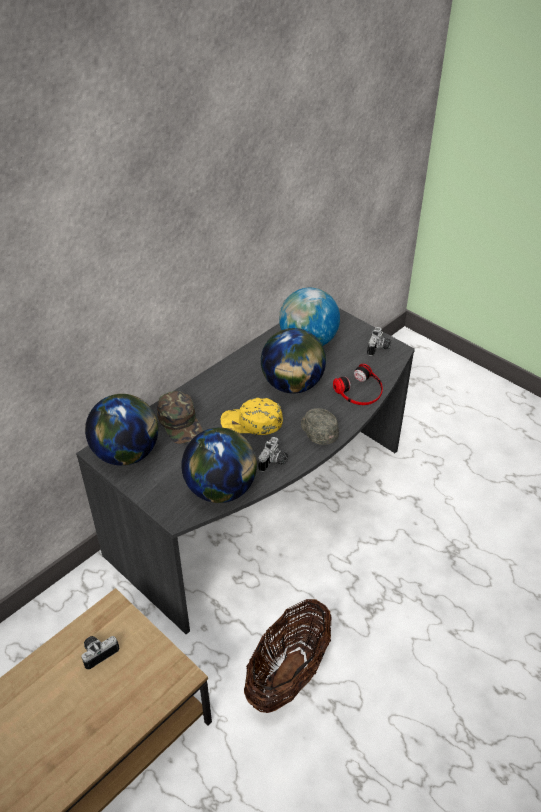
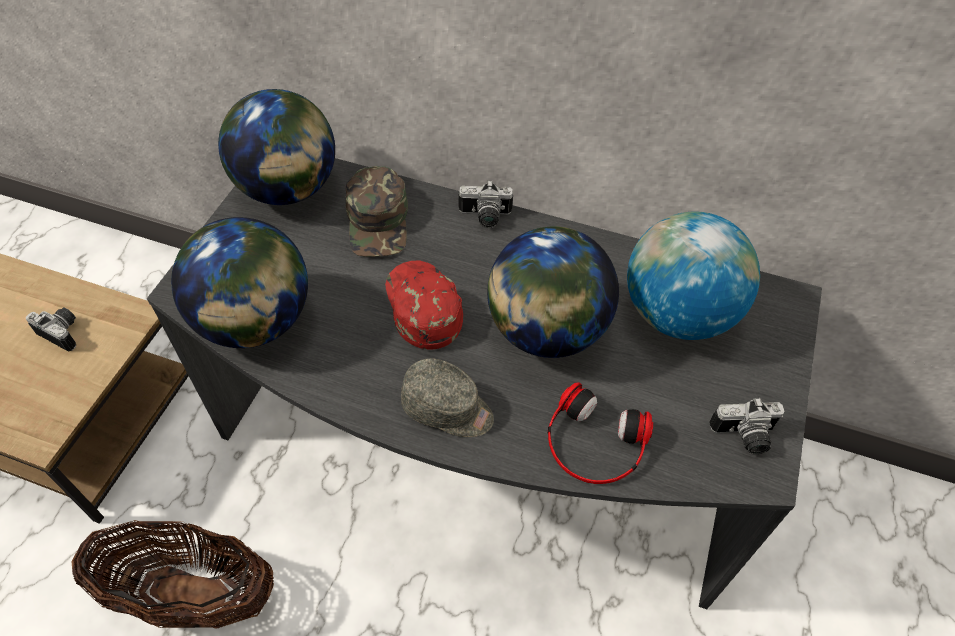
camera: 65 degrees right, 10 degrees up
green cap [157,391,203,444] -> green cap turned 45 degrees counterclockwise [346,166,408,257]
yellow cap [221,398,283,435] -> red cap [385,261,463,349]
camera [258,437,288,472] -> camera moved to [458,181,513,228]
grey cap [301,408,339,445] -> grey cap turned 75 degrees clockwise [401,358,494,437]

